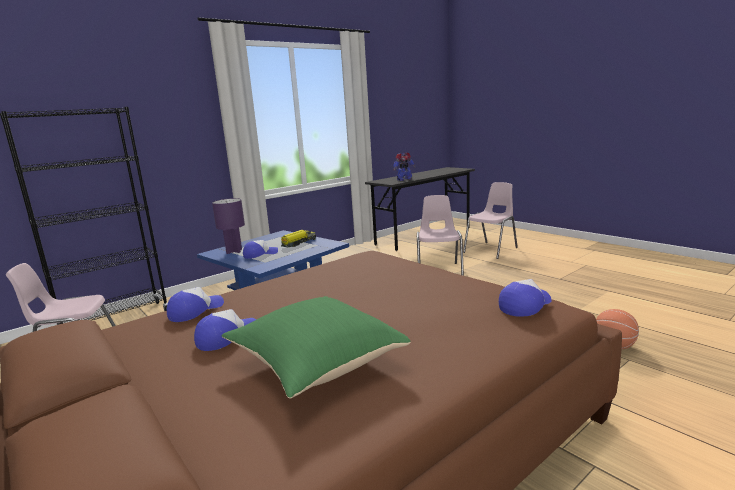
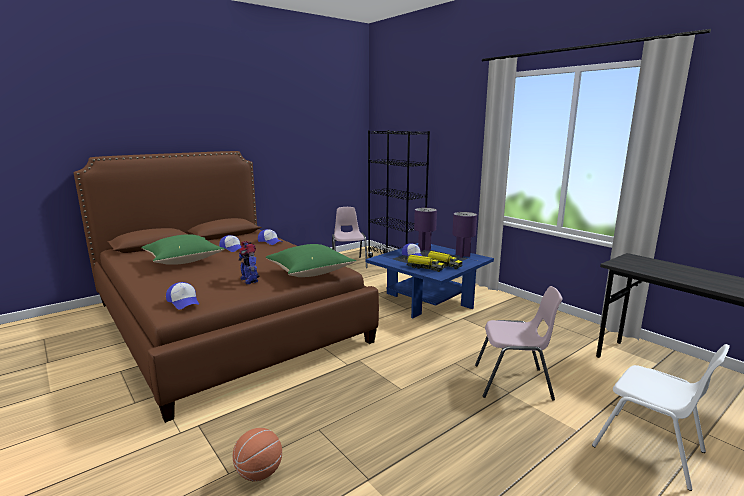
camera: 90 degrees right, 0 degrees up
toy robot [393,153,416,181] -> toy robot moved to [239,241,260,284]
pink chair [463,182,518,259] -> white chair [592,344,730,491]
none -> green pillow [266,244,356,277]
none -> toy truck [407,255,444,272]
none -> purple table lamp [452,212,477,258]

